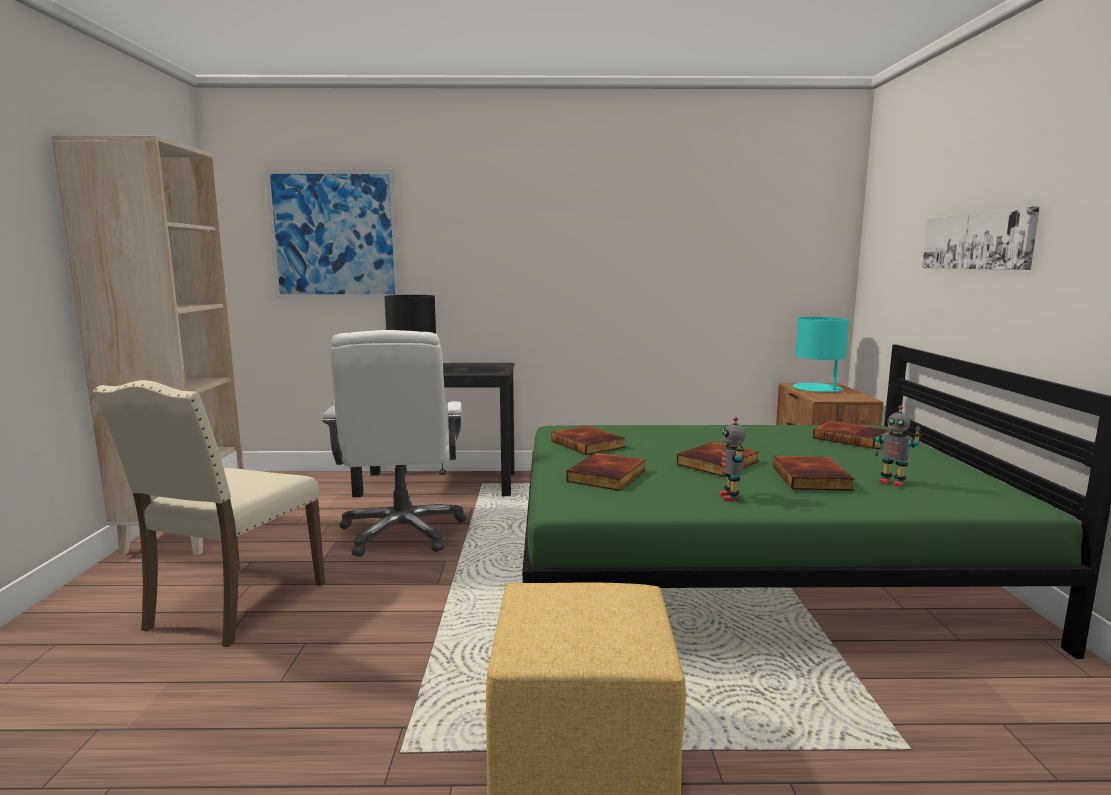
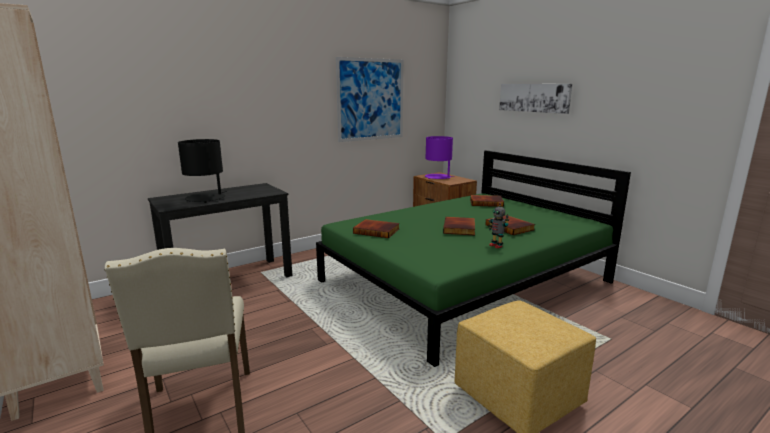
camera: 35 degrees left, 5 degrees up
picture [265,169,400,299] -> picture moved to [336,57,403,142]
white office chair [322,330,467,557] -> none
book [567,452,646,491] -> none
turquoise table lamp [793,317,849,393] -> purple table lamp [425,136,454,179]
toy robot [874,405,921,487] -> none

